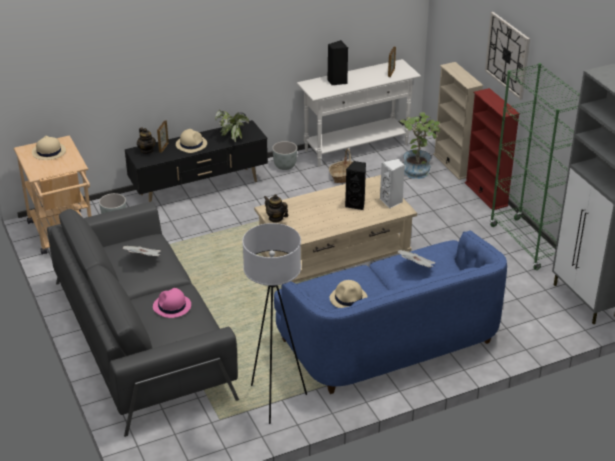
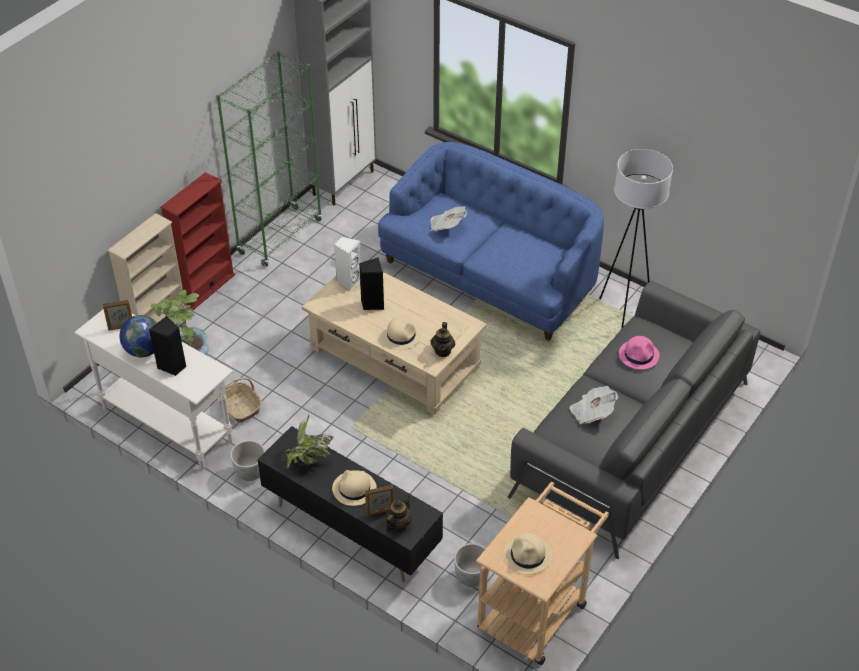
camera: 120 degrees left, 10 degrees up
beige hat [330,280,368,308] -> beige hat moved to [381,317,421,350]
wall clock [485,12,530,100] -> none
none -> globe [120,315,158,357]

